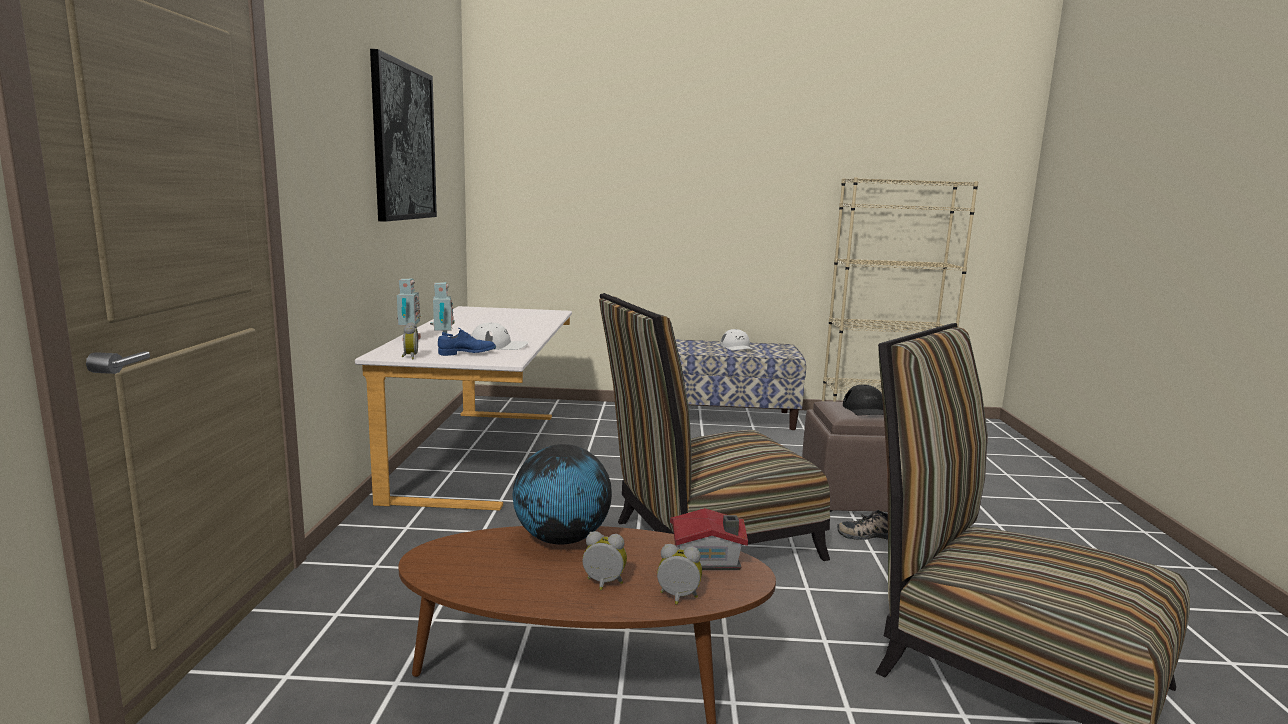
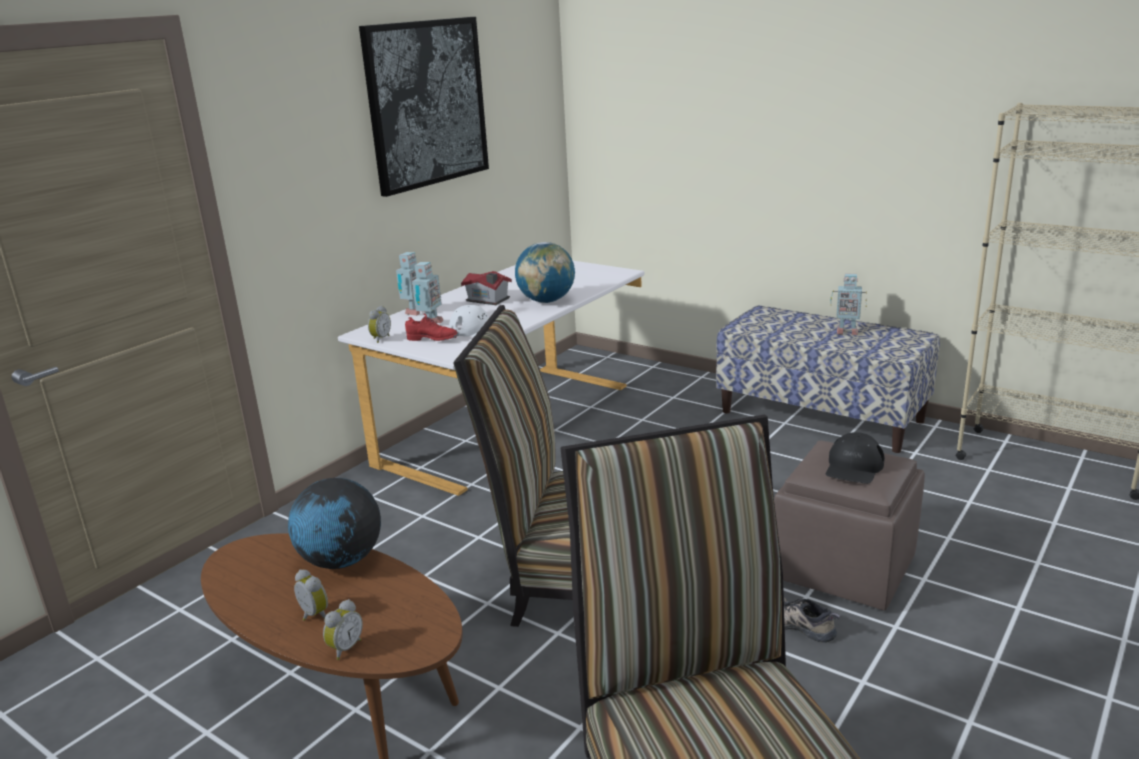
camera: 35 degrees right, 10 degrees up
blue shoe [438,328,496,356] -> red shoe [405,314,459,341]
alarm clock [657,544,702,605] -> alarm clock turned 75 degrees clockwise [323,599,363,660]
toy house [670,508,748,570] -> toy house moved to [461,271,512,305]
white cap [720,329,755,350] -> toy robot [830,273,867,335]
none -> globe [515,242,575,303]

